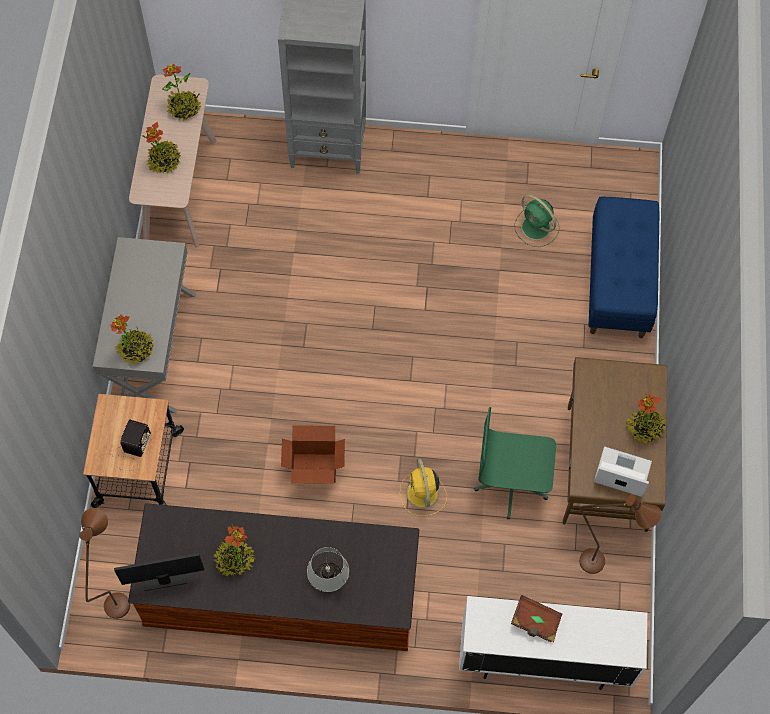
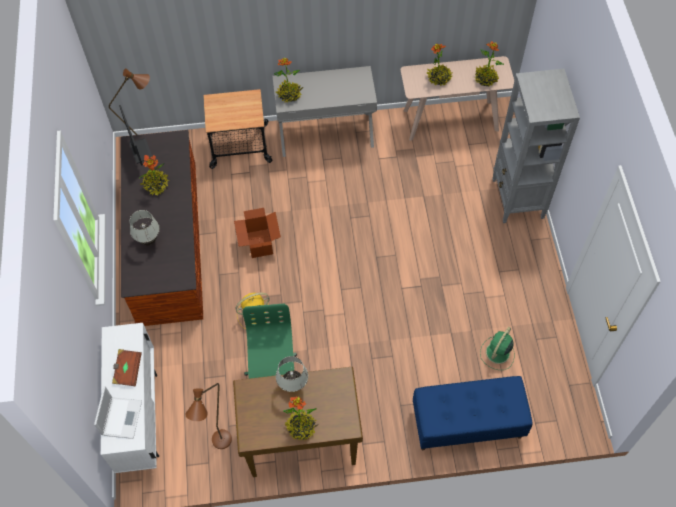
camera: 80 degrees right, 5 degrees down
radio [109,420,151,471] -> none
laptop [594,446,652,497] -> laptop moved to [94,386,142,439]
none -> white table lamp [276,356,308,392]

